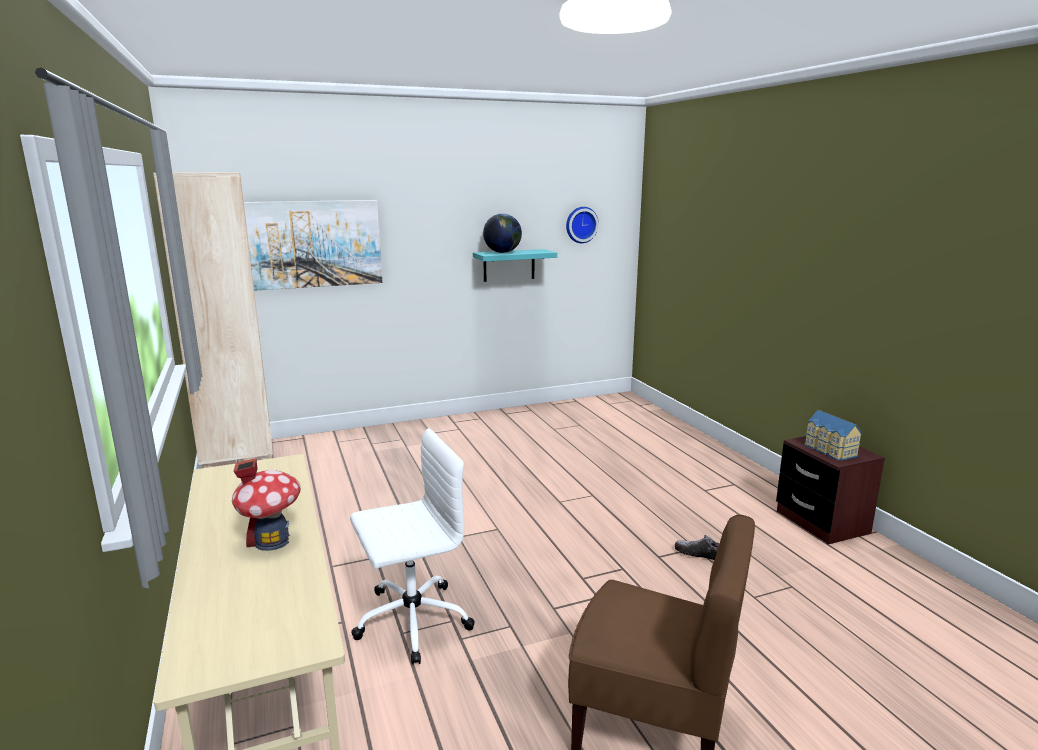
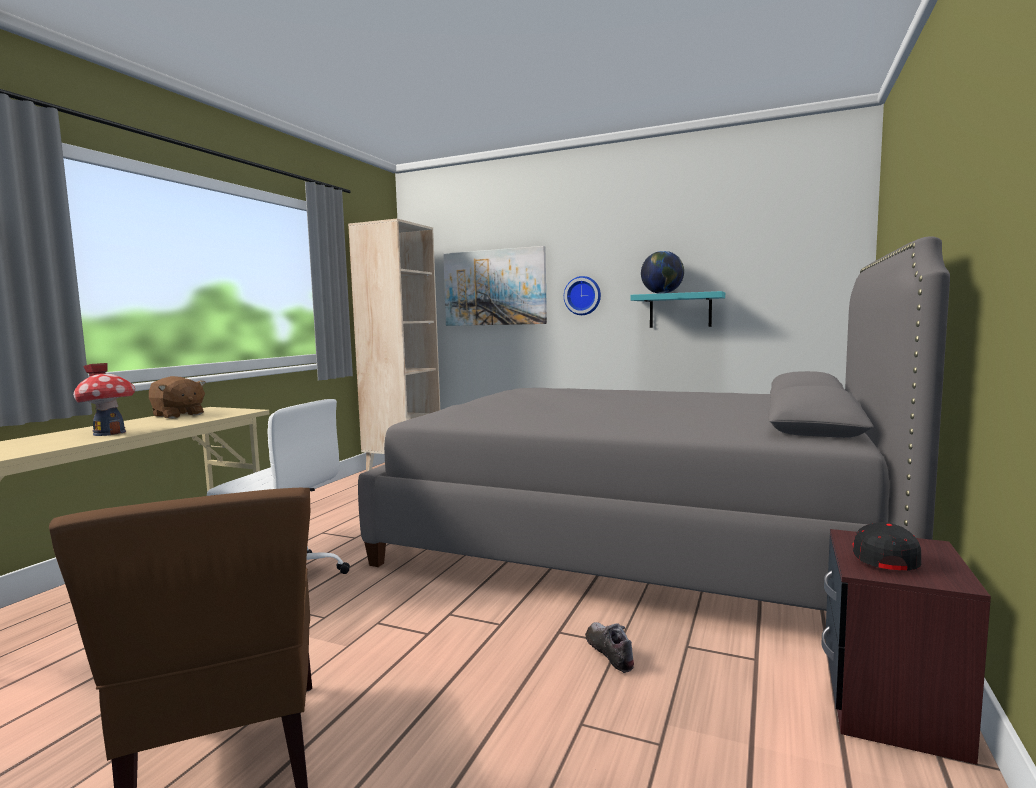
camera: 45 degrees right, 10 degrees down
wall clock [566,207,599,243] -> wall clock moved to [564,276,601,315]
toy house [804,410,862,461] -> black cap [853,522,921,571]
none -> brown plush toy [149,376,206,419]
none -> grey bed [358,237,950,611]

